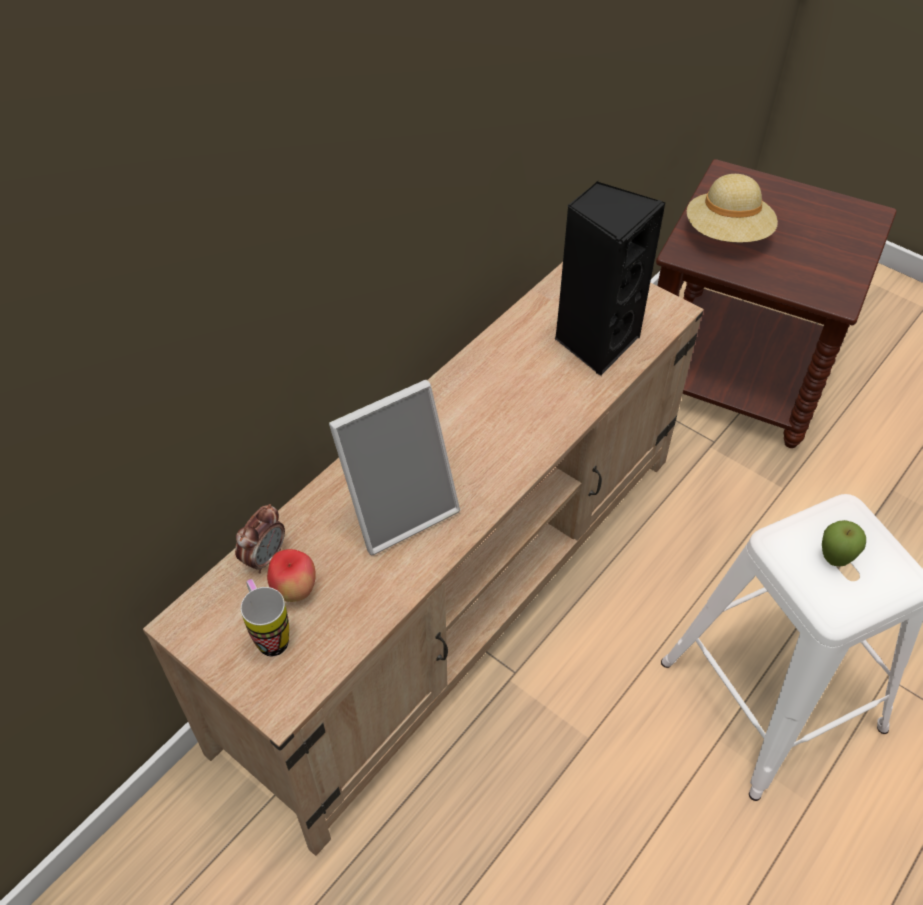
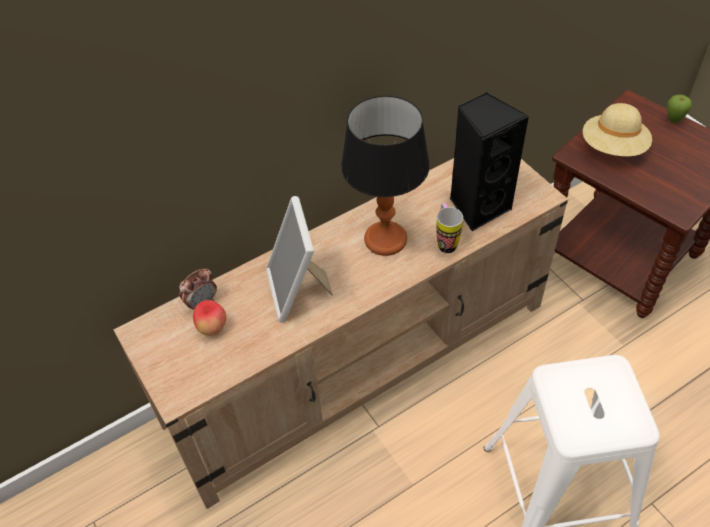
camera: 20 degrees right, 0 degrees up
mug [241,579,289,656] -> mug moved to [436,203,463,253]
picture frame [329,380,460,555] -> picture frame turned 90 degrees clockwise [266,196,333,323]
apple [822,520,866,566] -> apple moved to [667,95,692,123]
none -> table lamp [341,95,430,256]

